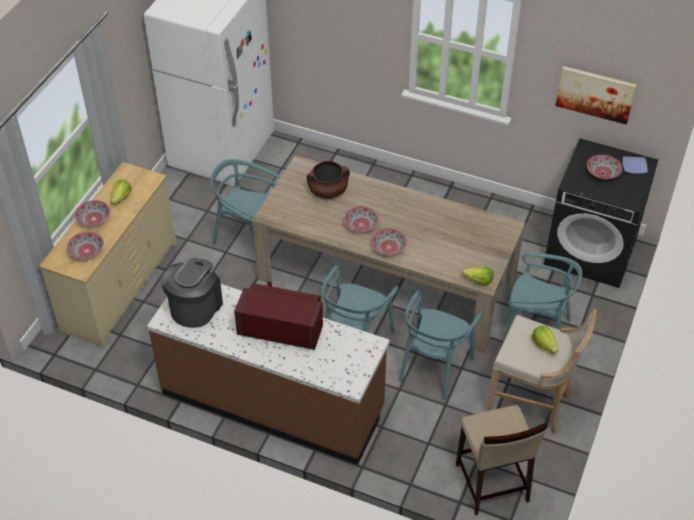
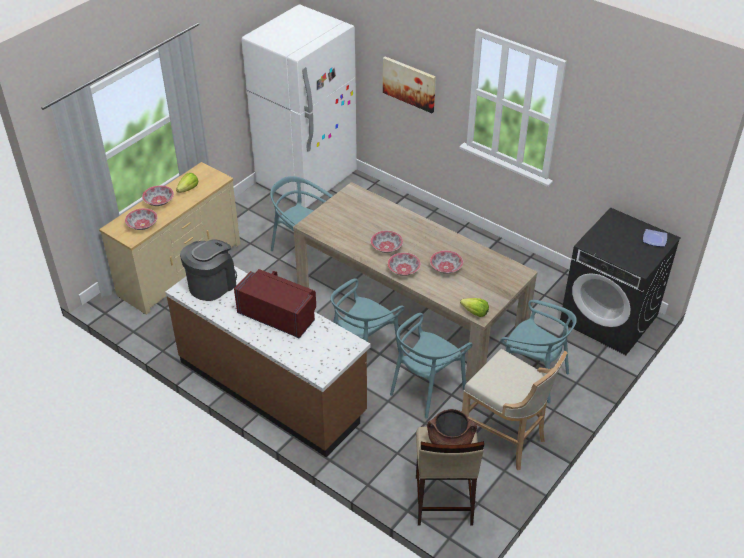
camera: 15 degrees right, 5 degrees down
brown cooking pot [307,161,350,199] -> brown cooking pot moved to [427,409,477,445]
lettuce [532,326,558,354] -> none
picture [555,66,636,125] -> picture moved to [383,56,436,113]
bowl [587,155,622,180] -> bowl moved to [430,250,463,274]

